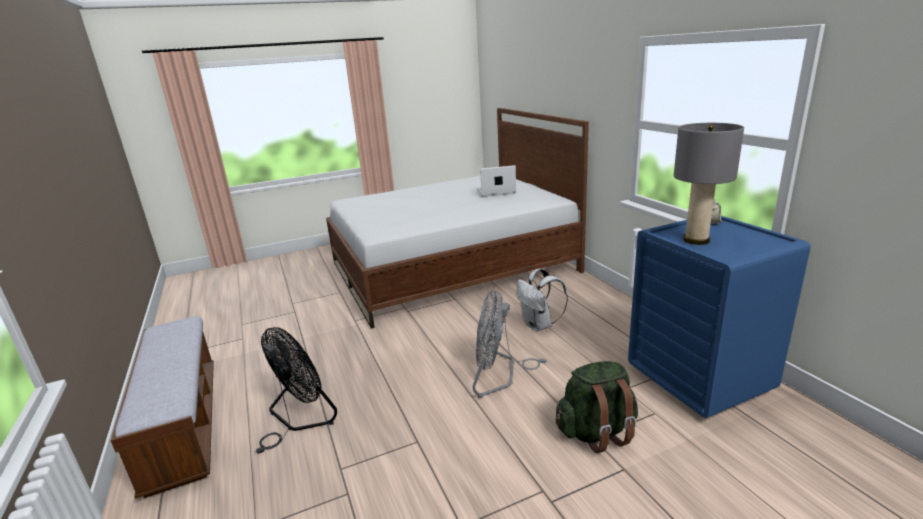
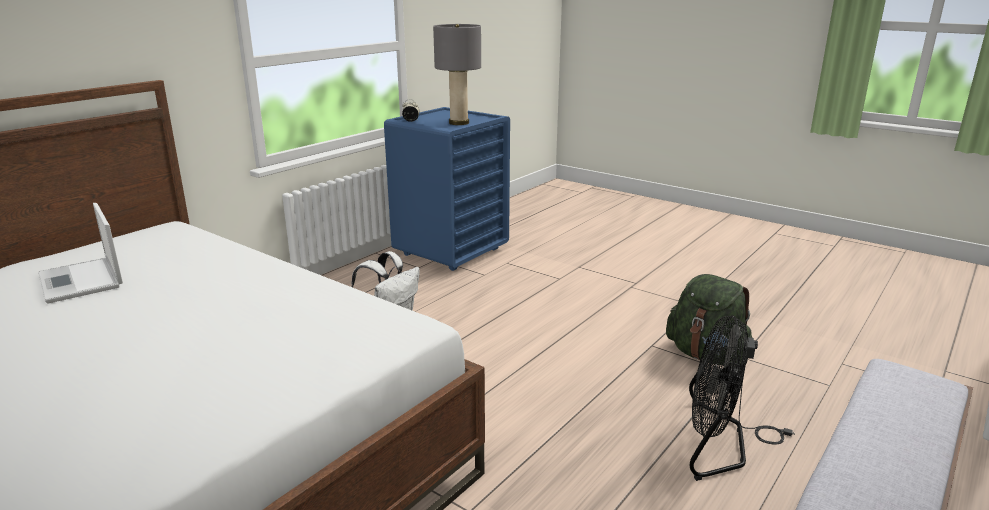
camera: 120 degrees left, 0 degrees up
grey fan [473,290,547,398] -> none
green backpack [555,361,638,453] -> green backpack moved to [666,274,752,365]

